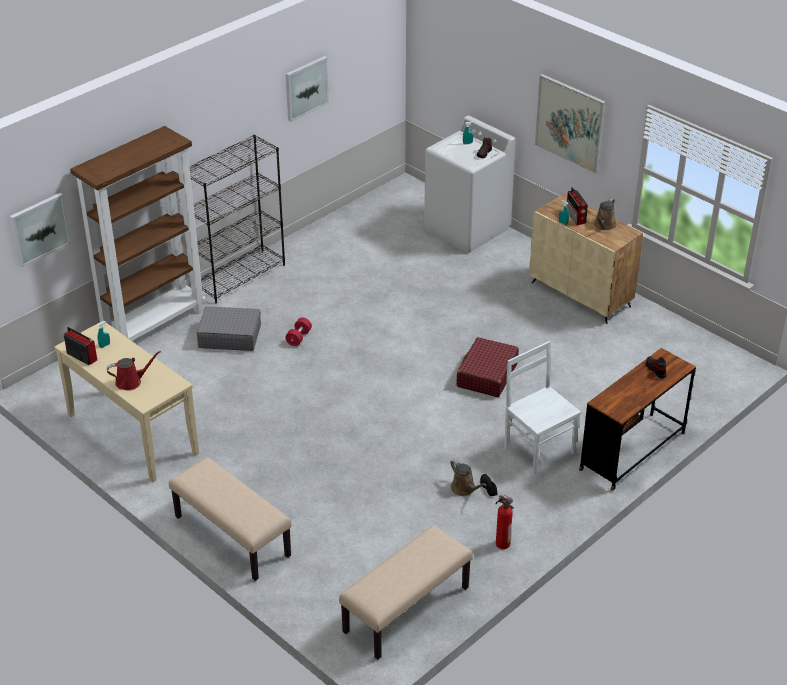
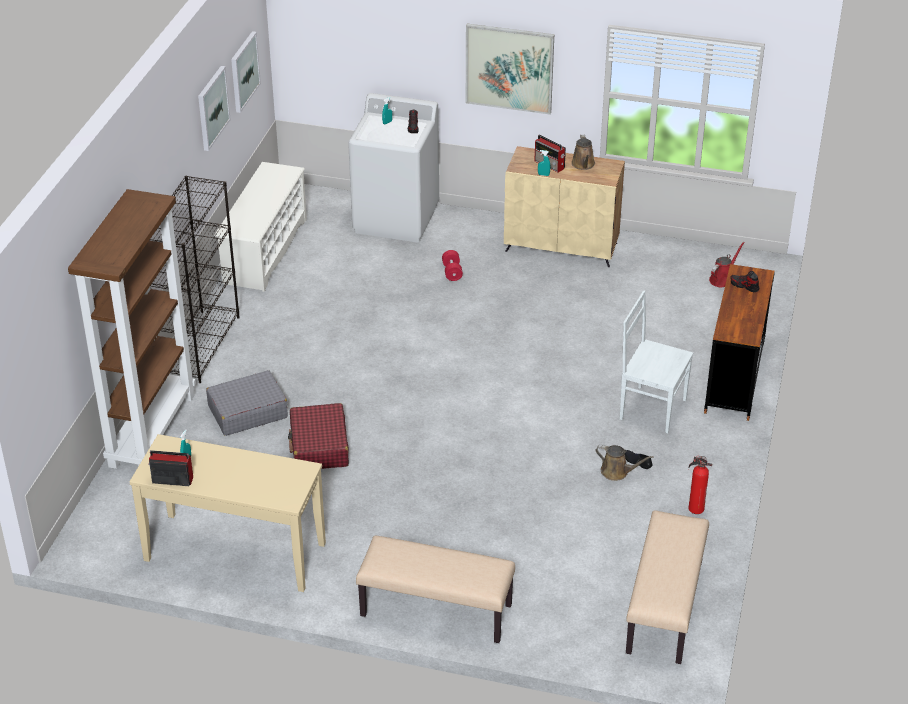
camera: 30 degrees left, 0 degrees up
picture [10,193,71,267] -> picture moved to [231,31,261,113]
red watering can [107,351,161,390] -> red watering can moved to [709,242,745,288]
red dumbbell [285,317,312,346] -> red dumbbell moved to [442,250,463,281]
red suitcase [457,337,519,397] -> red suitcase moved to [288,403,349,469]
none -> white shoe rack [214,162,307,292]

